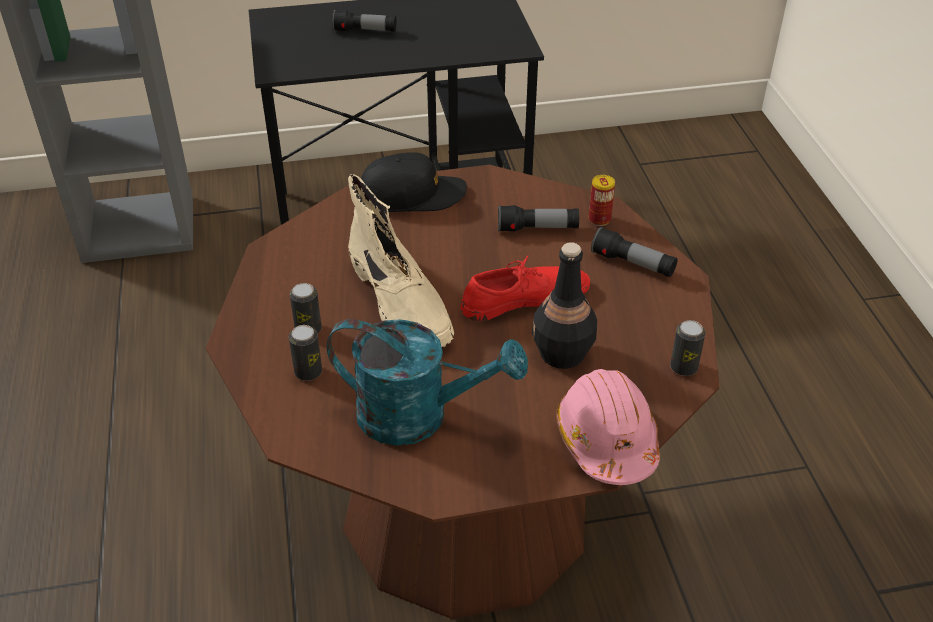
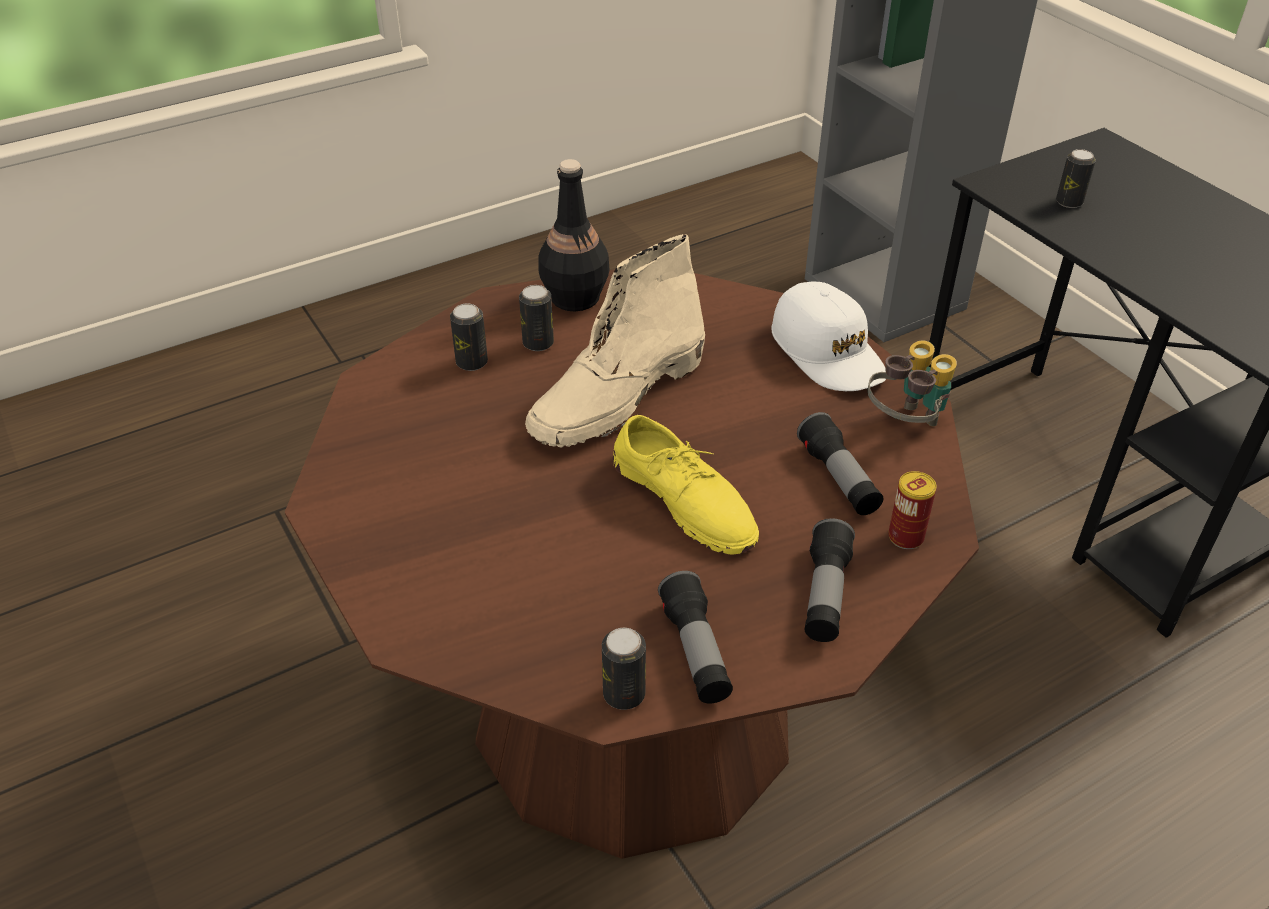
camera: 70 degrees right, 0 degrees up
turquoise watering can [327,319,528,446] -> none
flashlight [332,10,397,32] -> flashlight moved to [658,571,733,703]
black cap [361,152,467,212] -> white cap [771,282,886,391]
red shoe [460,255,590,322] -> yellow shoe [613,415,759,555]
black bottle [532,242,597,369] -> black bottle moved to [538,159,610,311]
pink hard hat [556,369,660,485] -> none
none -> binoculars [868,341,957,427]
none -> can [1056,149,1096,208]

